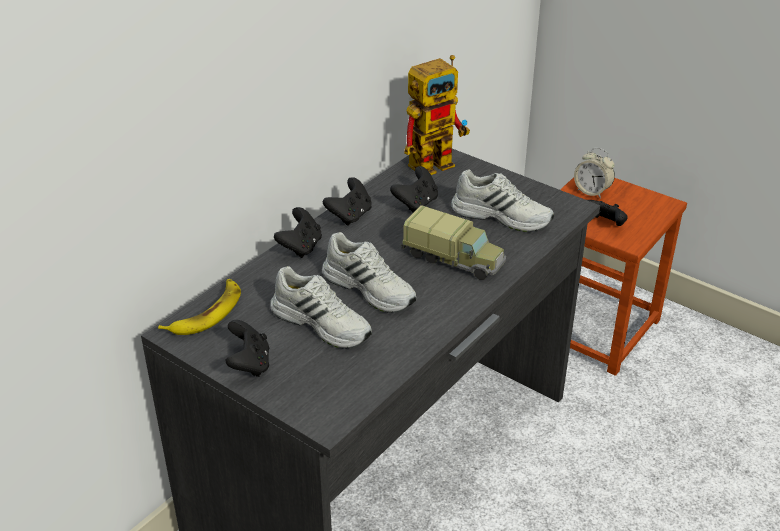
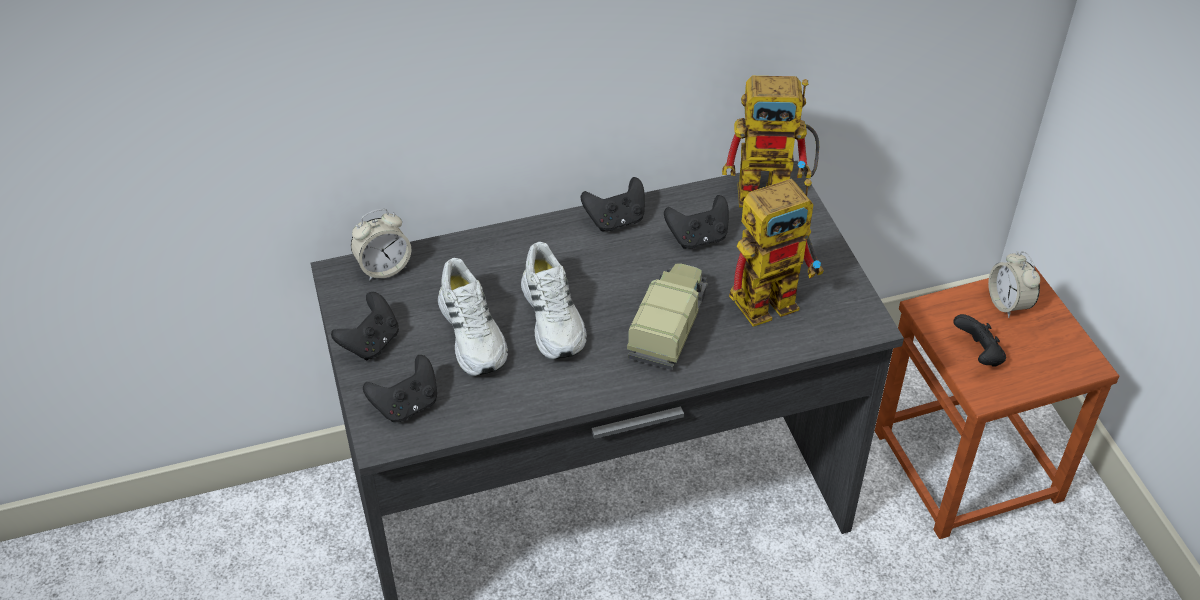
camera: 35 degrees right, 10 degrees up
banana [158,279,241,335] -> alarm clock [351,209,411,281]
black game controller [274,207,322,258] -> black game controller moved to [363,355,437,422]
toy truck [401,205,506,280] -> toy truck turned 135 degrees counterclockwise [627,263,708,371]
white shoe [451,169,554,232] -> toy robot [729,179,824,327]

